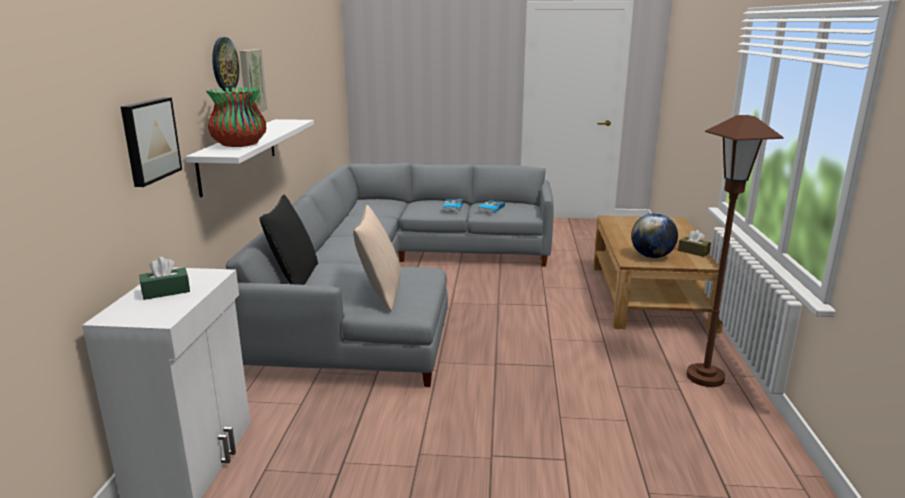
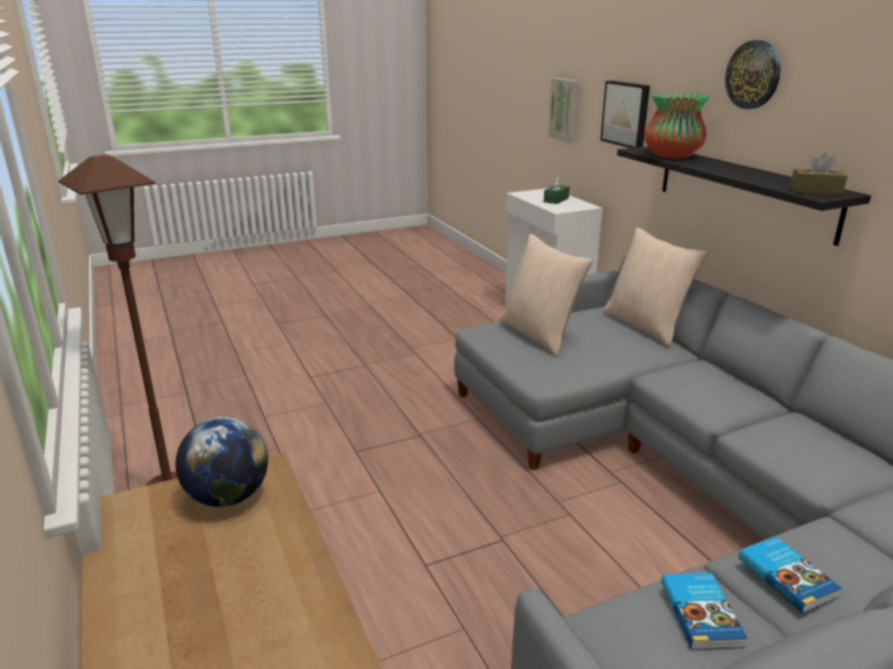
camera: 150 degrees right, 5 degrees up
white shelf [186,119,314,197] -> black shelf [617,146,871,246]
picture [240,49,267,114] -> picture moved to [548,78,579,143]
black pillow [259,195,318,285] -> beige pillow [603,227,708,347]
brown tissue box [678,230,711,257] -> brown tissue box moved to [790,153,847,195]

